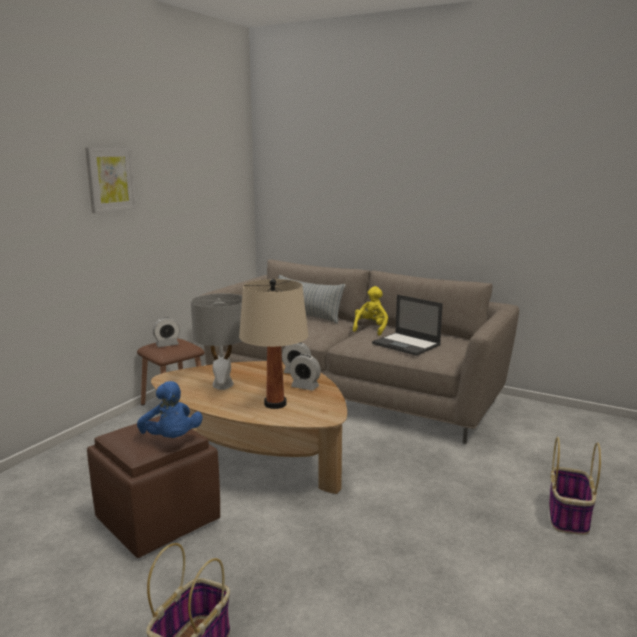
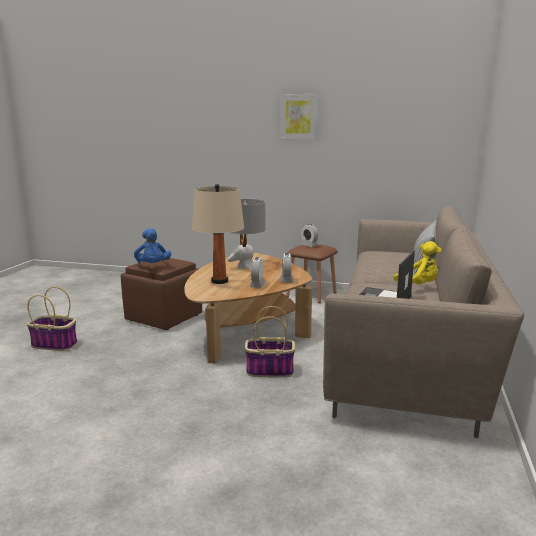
camera: 75 degrees right, 0 degrees up
blue plush toy [137,381,203,438] -> blue plush toy turned 60 degrees counterclockwise [134,228,171,263]
basket [549,437,601,535] -> basket moved to [245,306,295,377]

